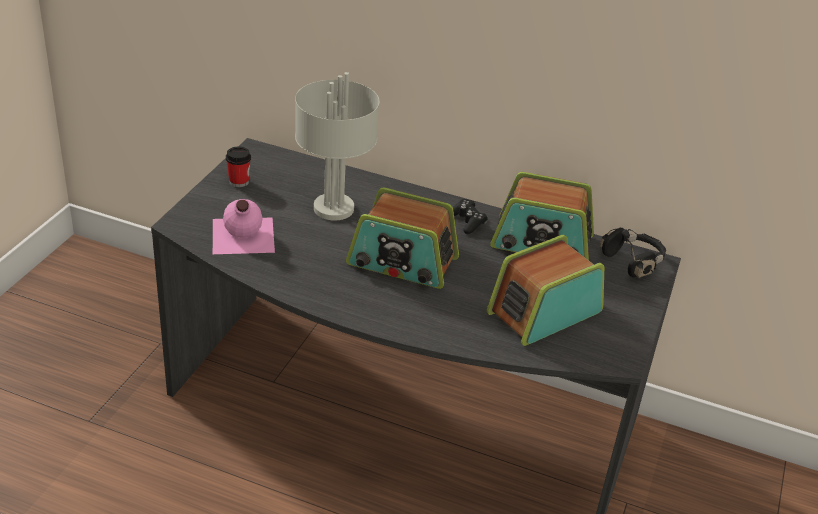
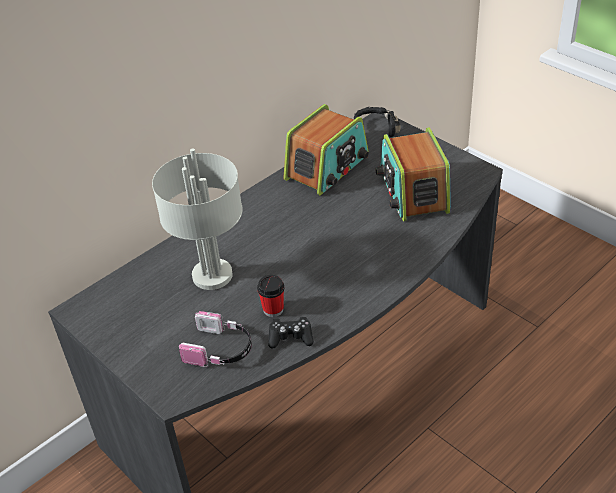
camera: 60 degrees left, 5 degrees up
pink bottle [213,199,275,254] -> headphones [179,311,252,367]
cup [226,147,251,187] -> cup moved to [257,275,284,317]
radio [346,188,459,289] -> none
black game controller [453,199,488,234] -> black game controller moved to [268,317,314,349]

